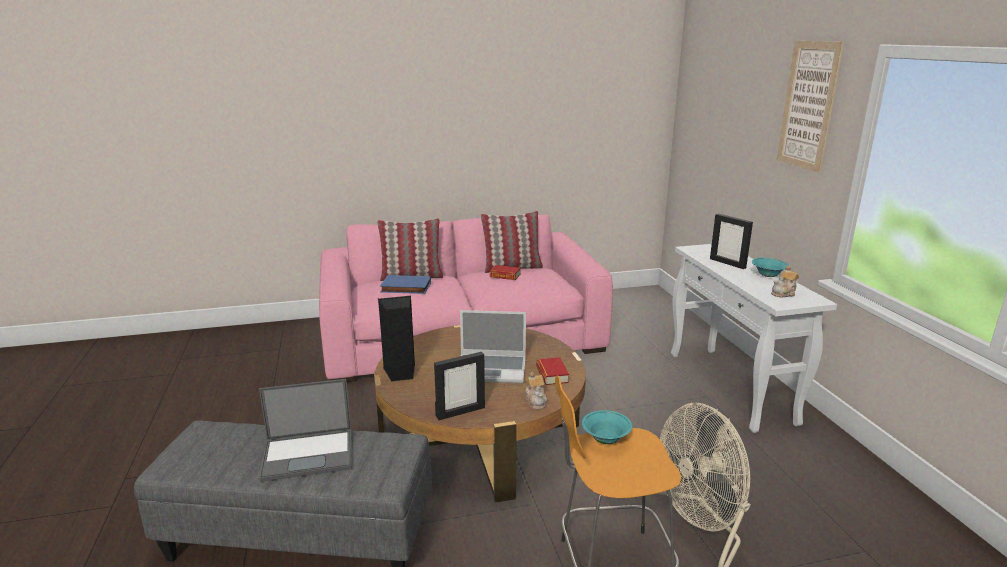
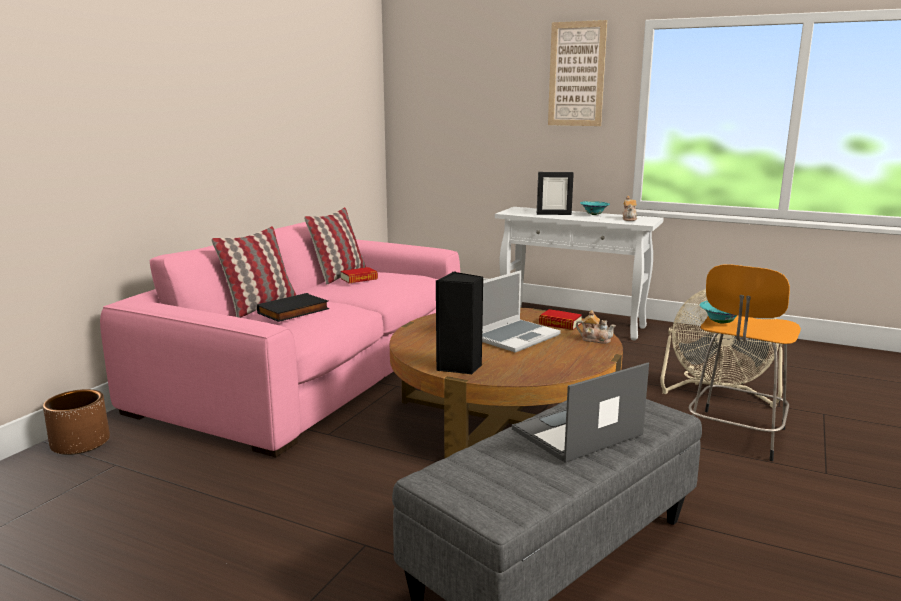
camera: 50 degrees left, 5 degrees down
laptop [259,379,352,482] -> laptop turned 150 degrees counterclockwise [512,363,649,463]
blue book [380,275,431,294] -> black book [257,293,329,322]
picture frame [434,352,485,420] -> none
none -> brown planter [43,389,110,455]

